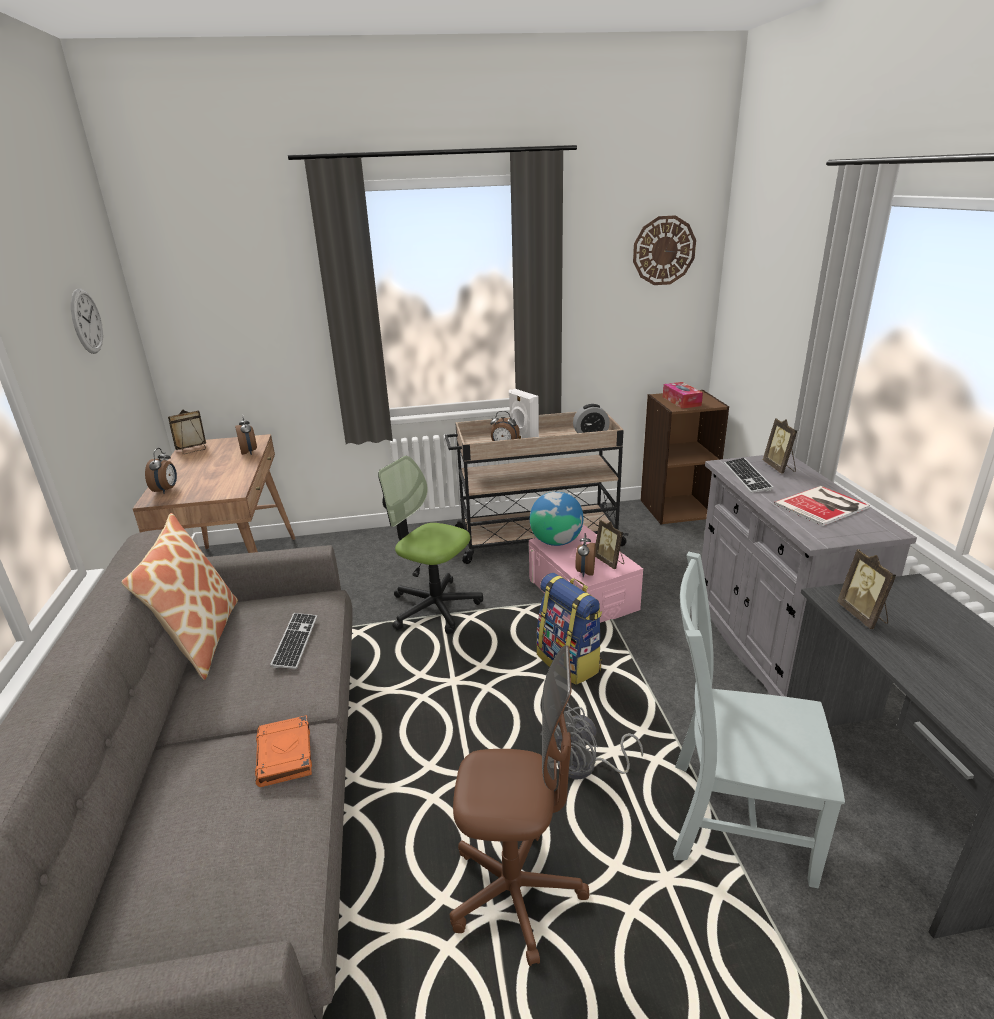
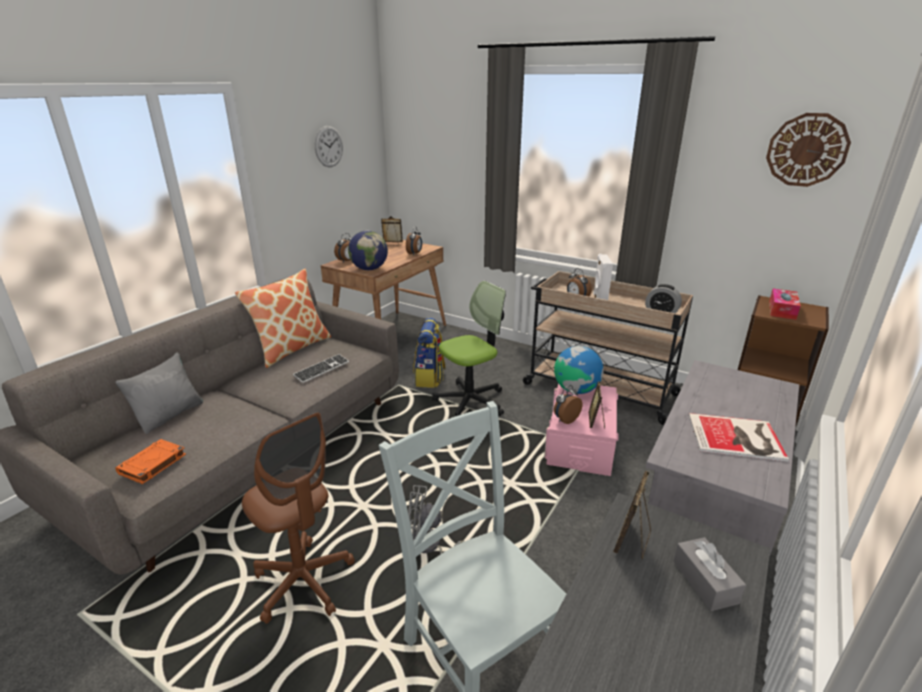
camera: 40 degrees right, 0 degrees up
orange book [255,715,312,787] -> orange book moved to [115,439,186,484]
office chair [378,456,483,634] -> office chair turned 75 degrees clockwise [432,281,506,416]
backpack [537,573,602,685] -> backpack moved to [413,318,446,388]
keyboard [724,458,773,493] -> none
picture frame [763,418,797,473] -> none
none -> grey pillow [115,352,203,434]
none -> globe [348,230,388,270]
none -> grey tissue box [673,537,746,611]

